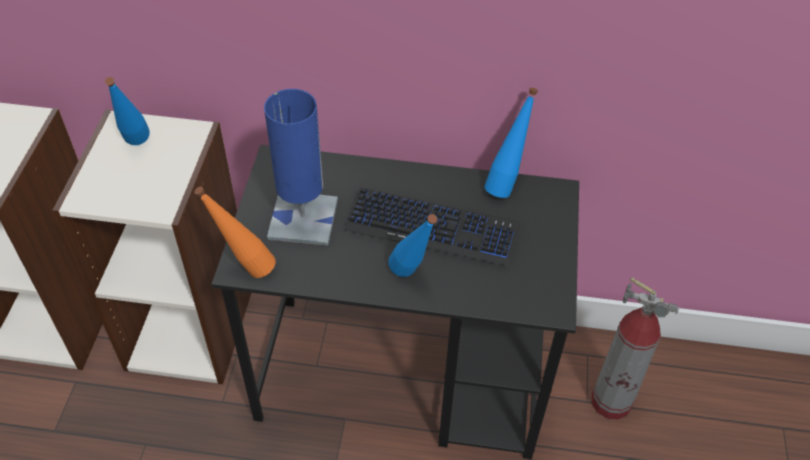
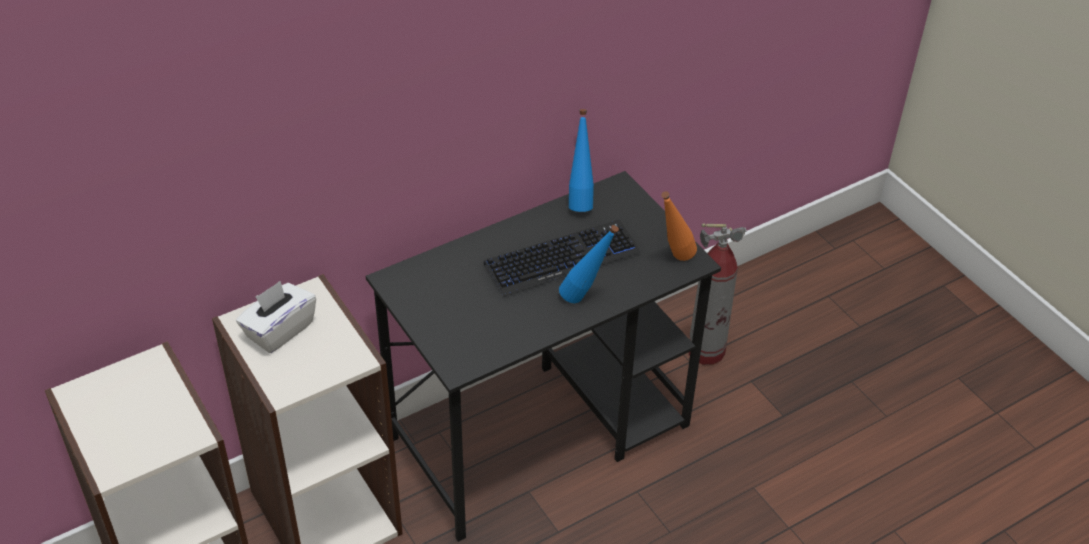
camera: 40 degrees left, 5 degrees down
blue bottle [105,77,150,145] -> white tissue box [236,281,316,353]
orange bottle [194,187,276,278] -> orange bottle moved to [661,191,697,261]
blue table lamp [264,89,338,245] -> none

